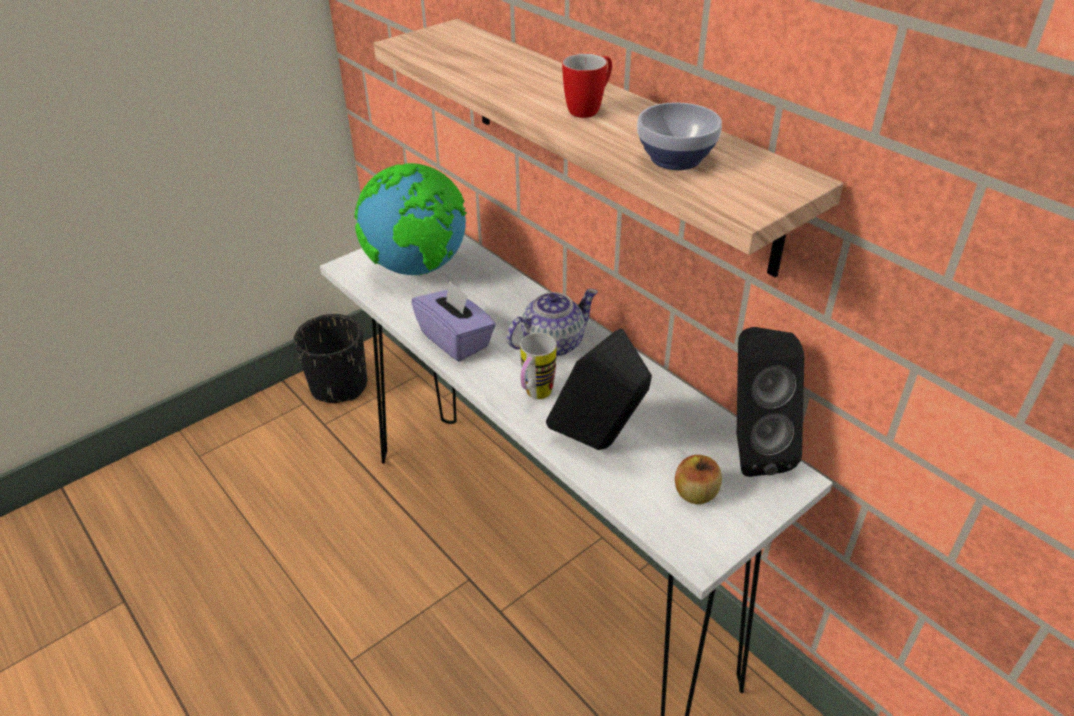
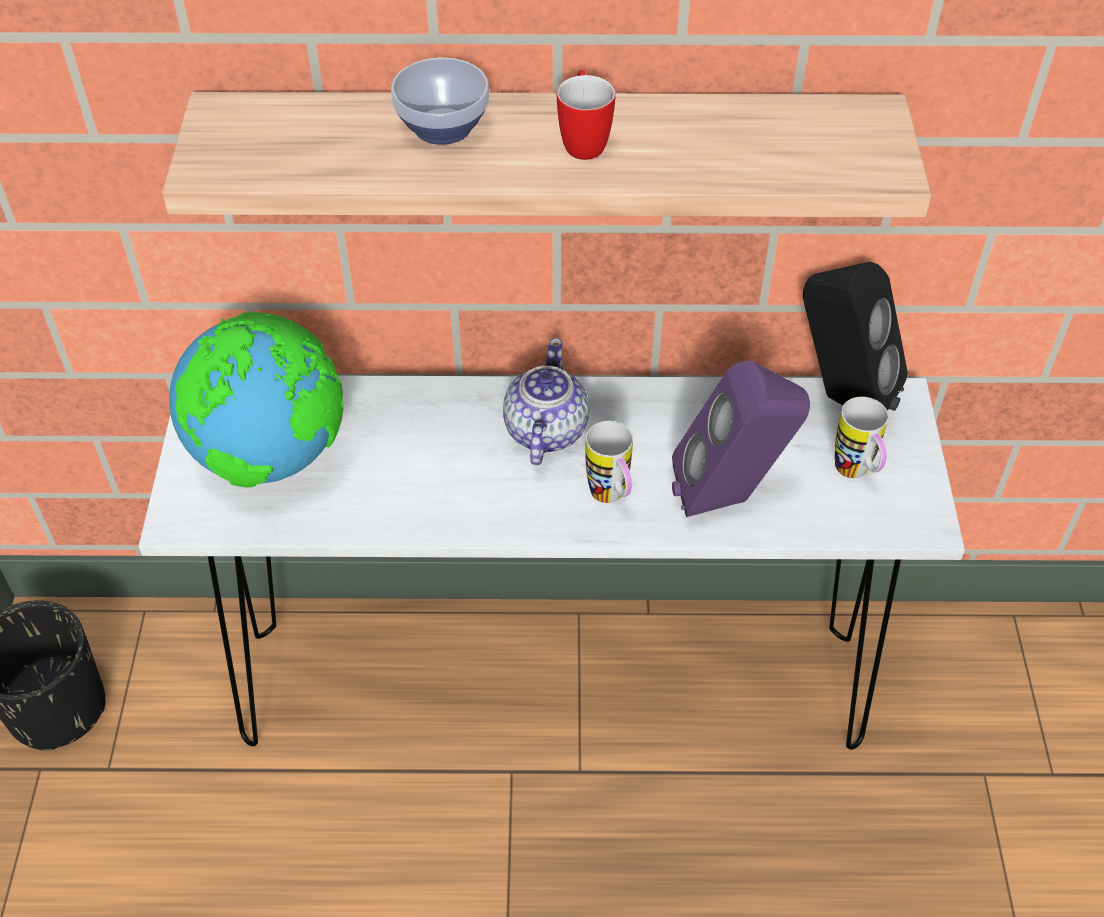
camera: 50 degrees left, 10 degrees up
purple tissue box [411,280,496,362] -> none
black speaker [546,328,652,450] -> purple speaker [672,361,810,517]
bowl [637,102,722,170] -> bowl moved to [391,58,490,145]
apple [675,455,722,504] -> mug [835,397,889,478]

